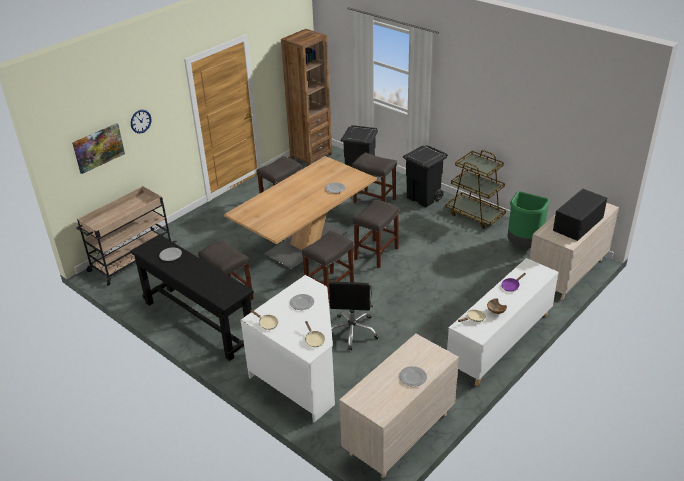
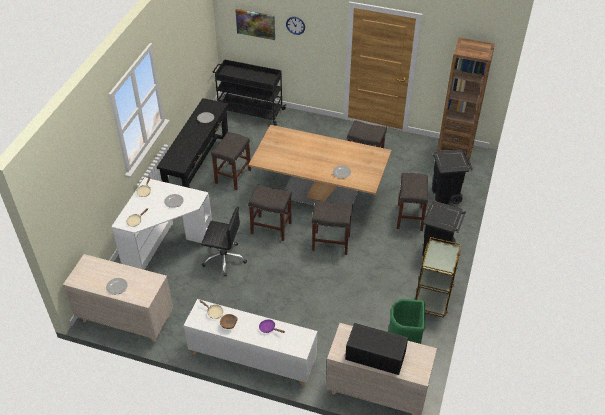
camera: 65 degrees right, 10 degrees up
beige cart [76,186,176,285] -> black cart [212,59,286,126]
black office chair [329,282,379,350] -> black office chair turned 150 degrees counterclockwise [201,207,247,276]

